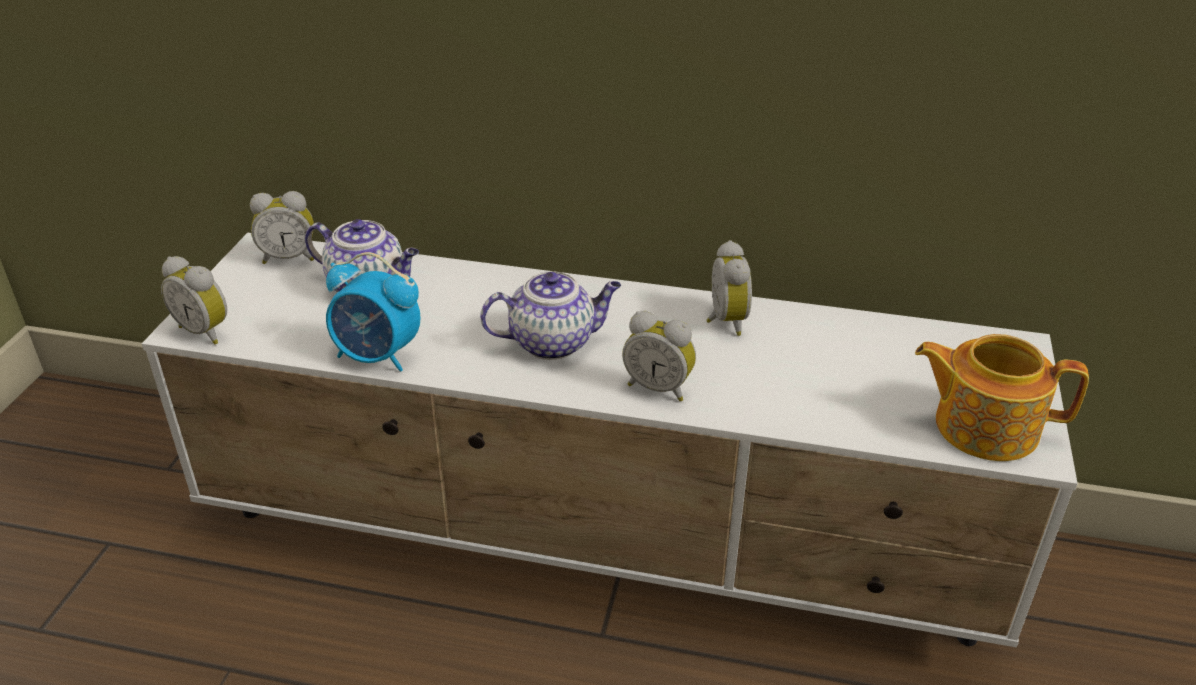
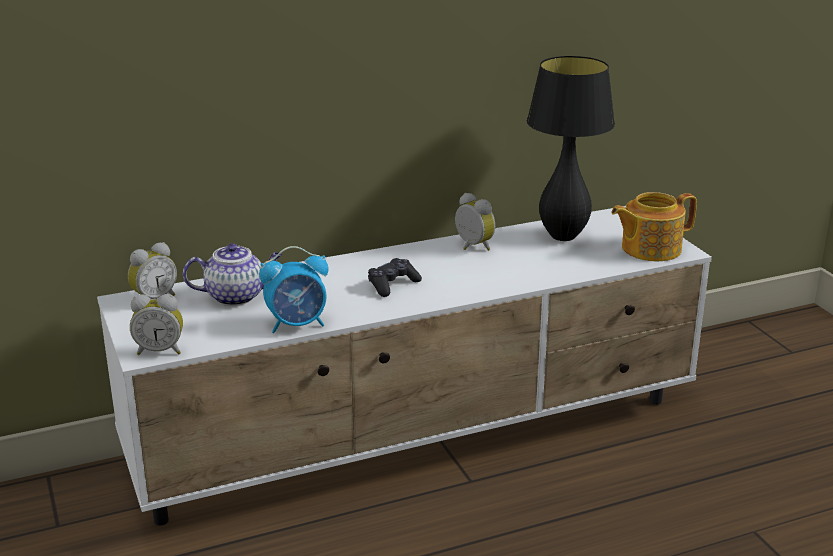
camera: 35 degrees left, 10 degrees down
teapot [480,271,621,360] -> black game controller [368,258,422,297]
alarm clock [622,311,696,401] -> none
none -> black table lamp [527,56,615,241]

